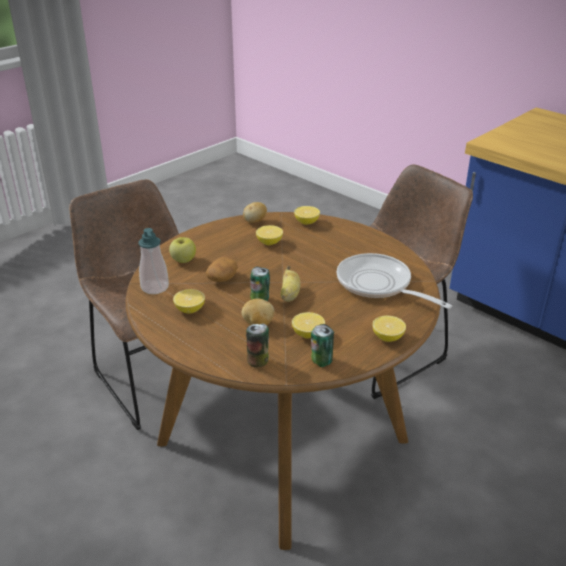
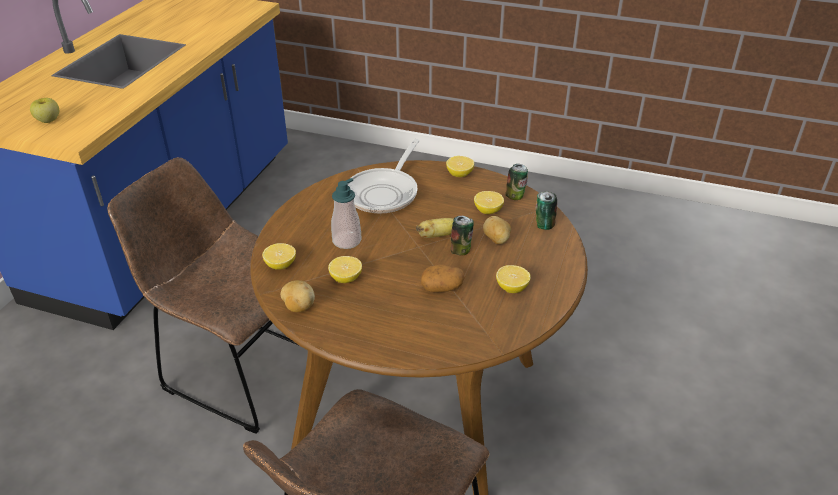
camera: 115 degrees left, 5 degrees up
soap dispenser [138,228,169,294] -> soap dispenser moved to [331,178,362,249]
apple [169,237,196,263] -> apple moved to [30,98,59,123]

